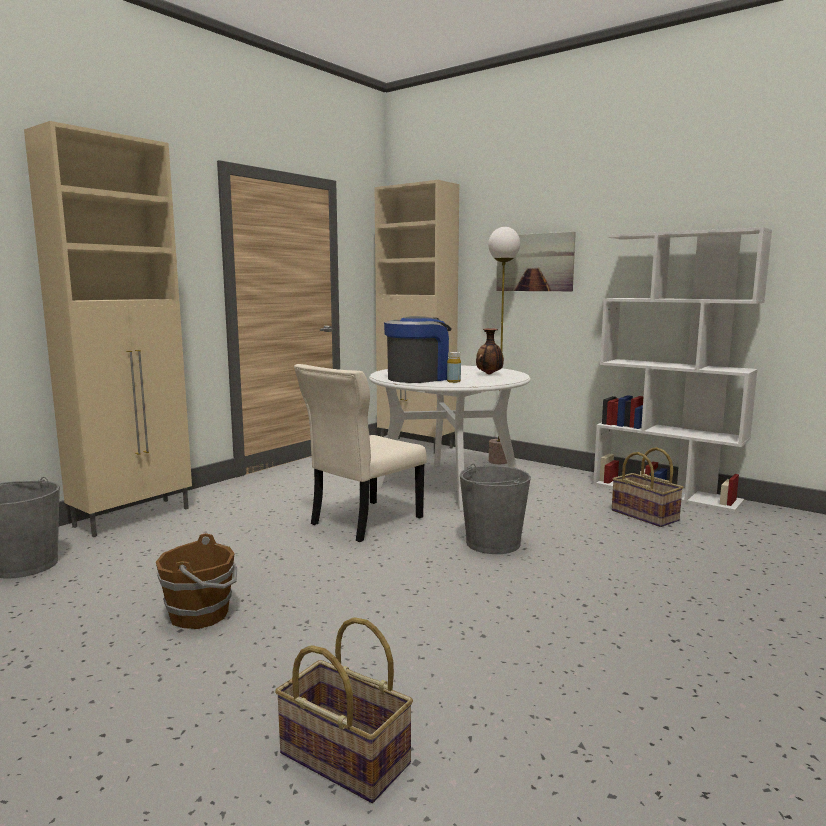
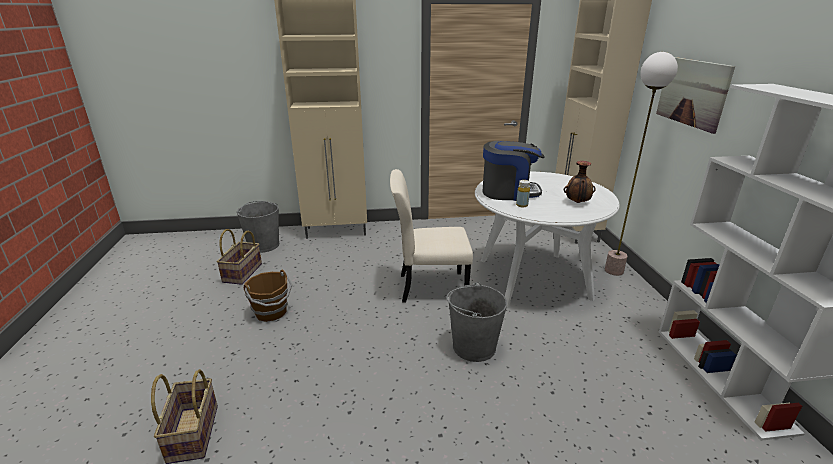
camera: 45 degrees right, 15 degrees up
basket [612,447,684,527] -> basket moved to [216,229,262,285]

